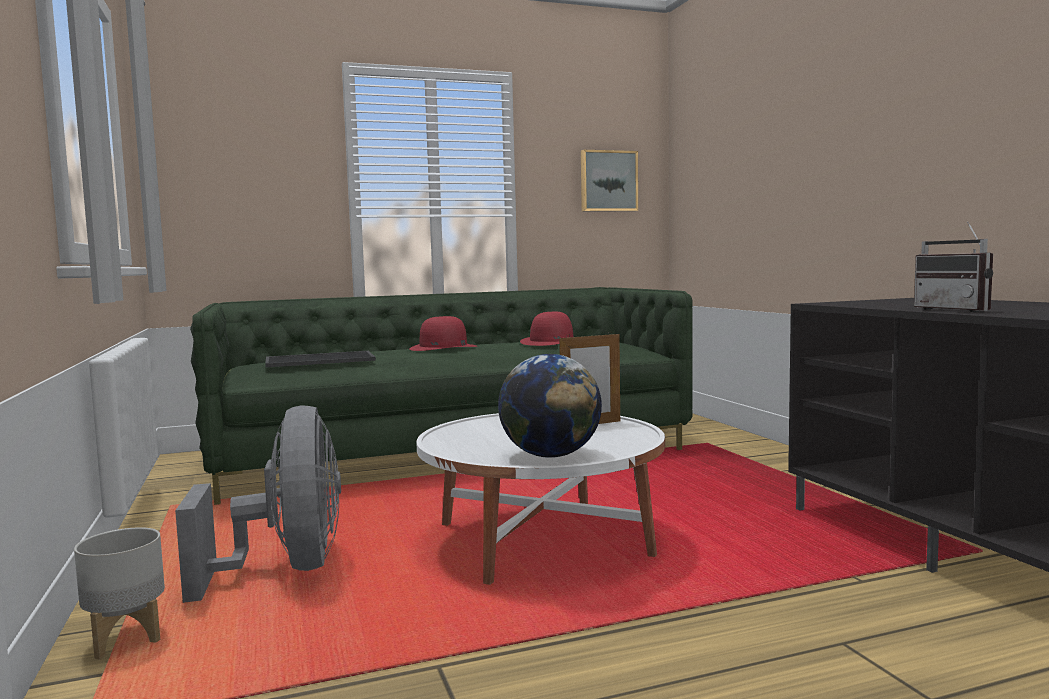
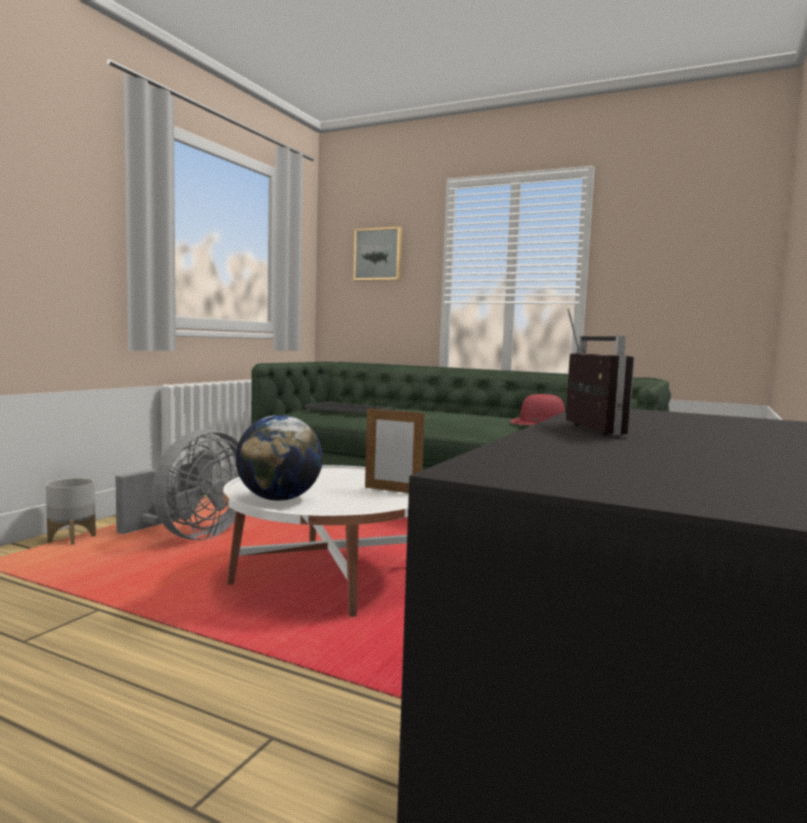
camera: 45 degrees right, 0 degrees up
red hat [409,316,477,351] -> none
picture [581,150,638,211] -> picture moved to [353,227,402,281]
radio [914,222,993,312] -> radio turned 150 degrees clockwise [566,308,635,435]

